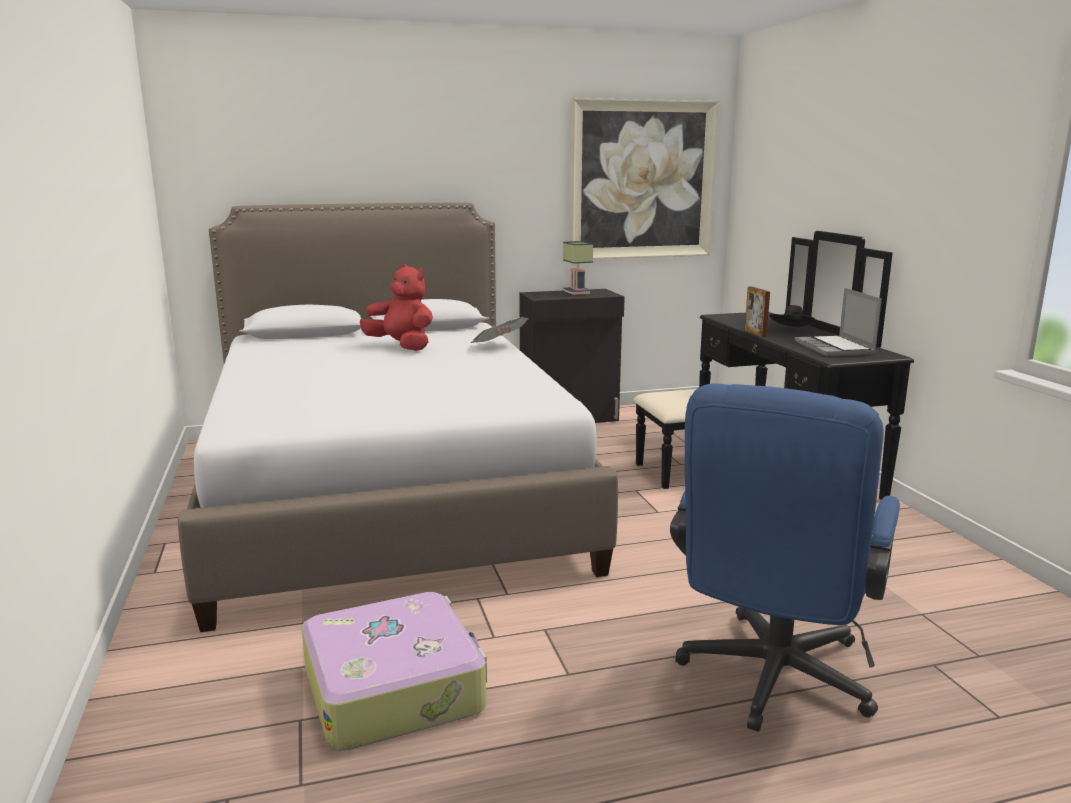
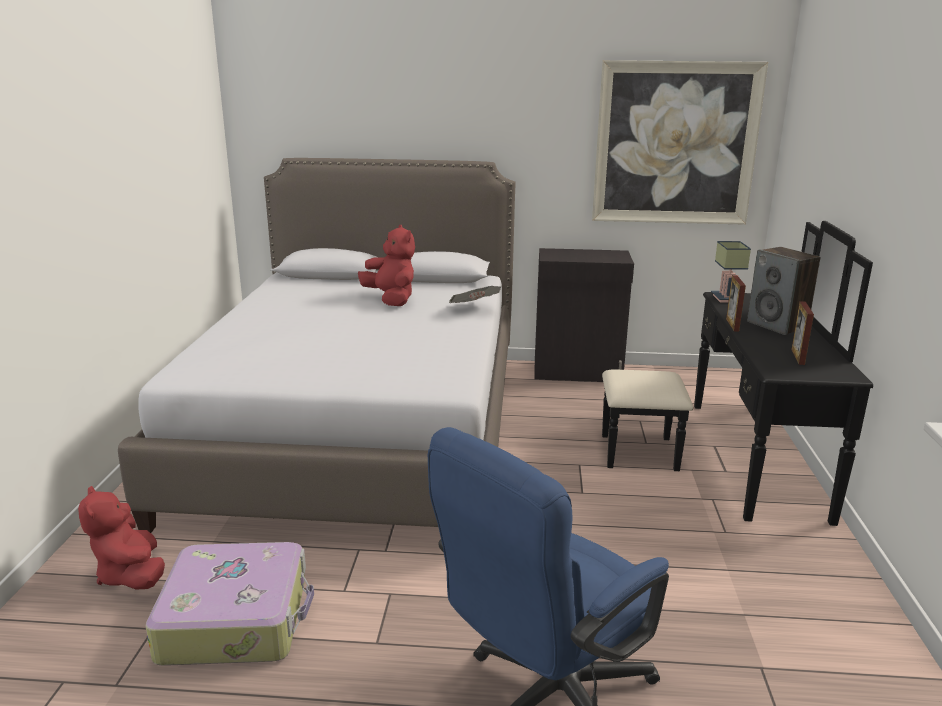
camera: 20 degrees right, 5 degrees up
table lamp [563,241,593,295] -> table lamp moved to [711,241,751,303]
black hat [770,305,816,328] -> speaker [747,247,820,335]
laptop [795,288,882,356] -> picture frame [791,301,814,365]
none -> red plush toy [78,486,165,590]

